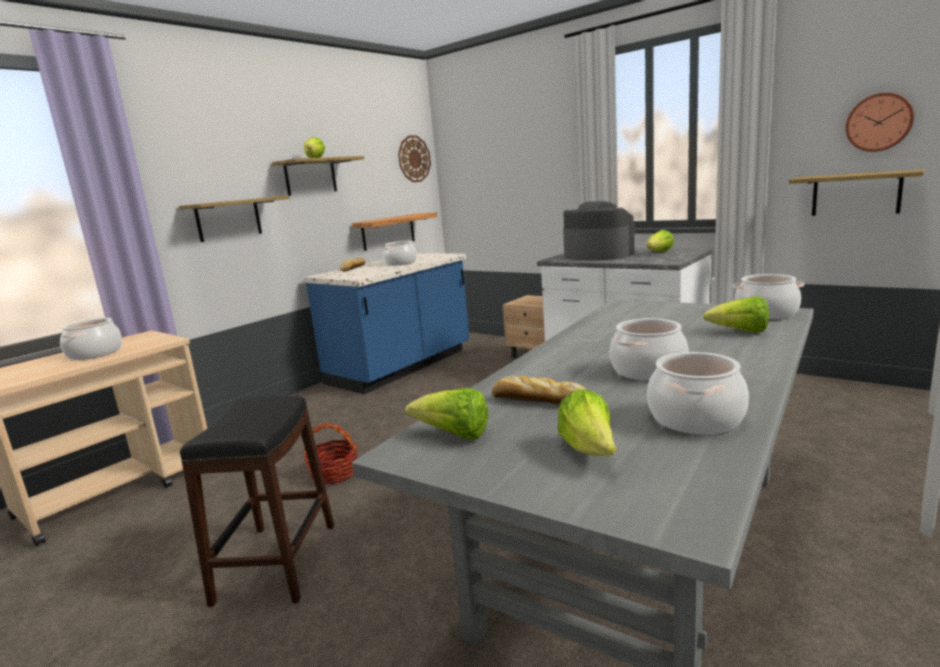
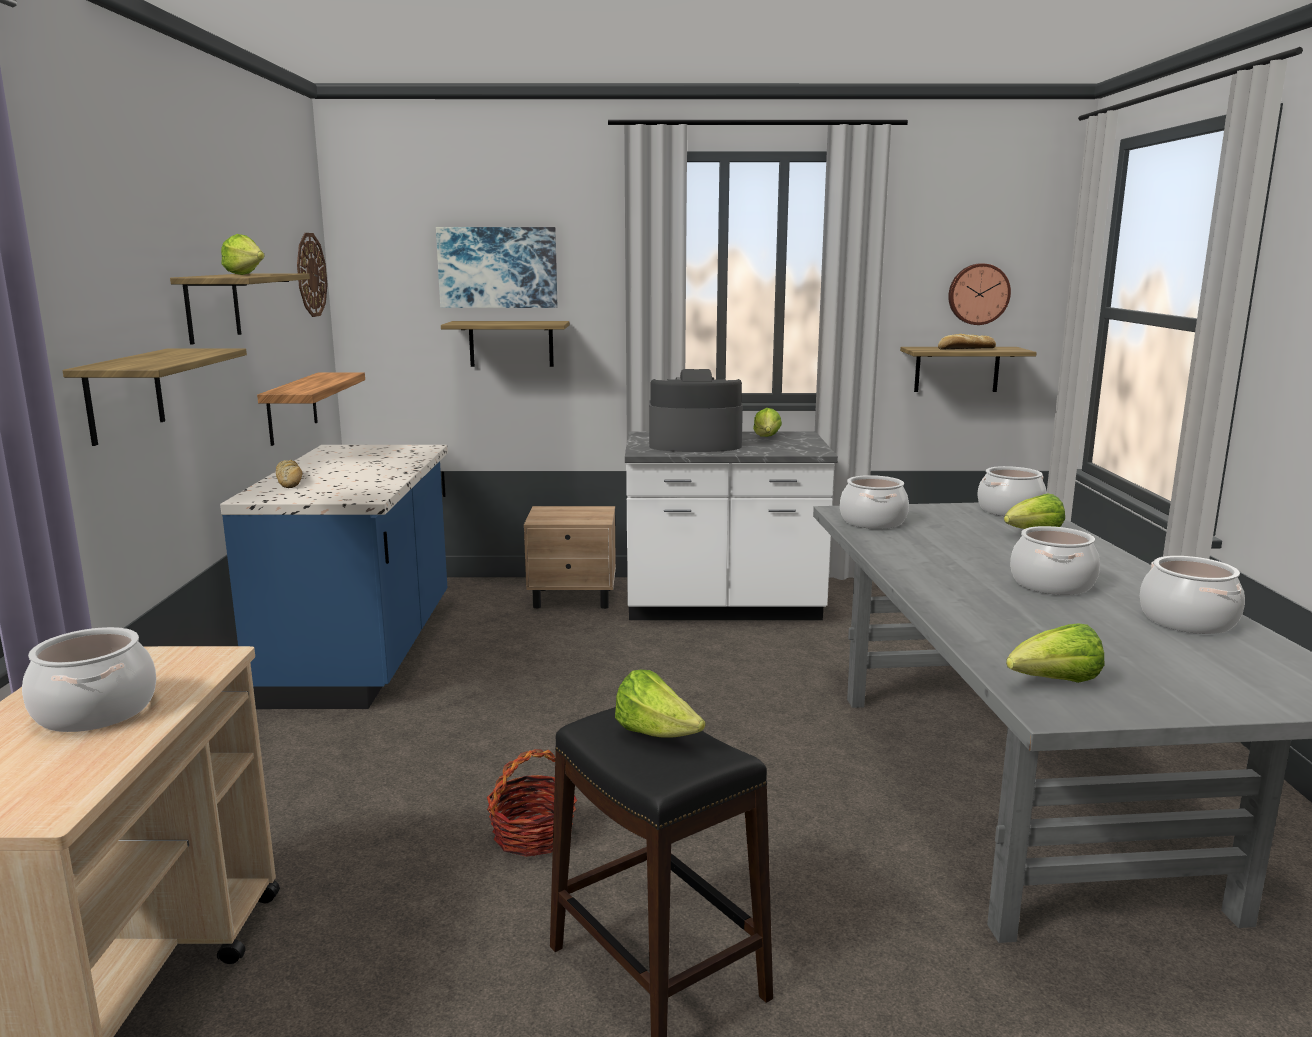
camera: 40 degrees left, 0 degrees up
cooking pot [383,241,417,265] -> cooking pot moved to [840,475,909,529]
bread [492,376,587,404] -> bread moved to [938,334,996,350]
lettuce [558,389,616,456] -> lettuce moved to [615,670,706,738]
none -> picture [436,227,557,308]
none -> shelf [441,321,569,367]

